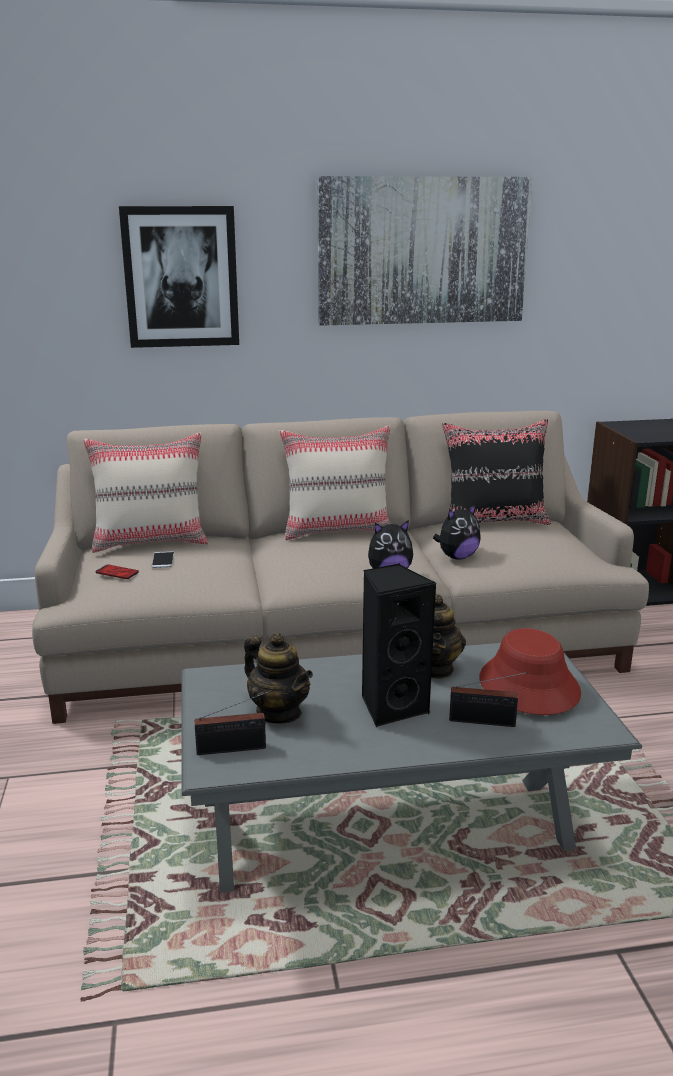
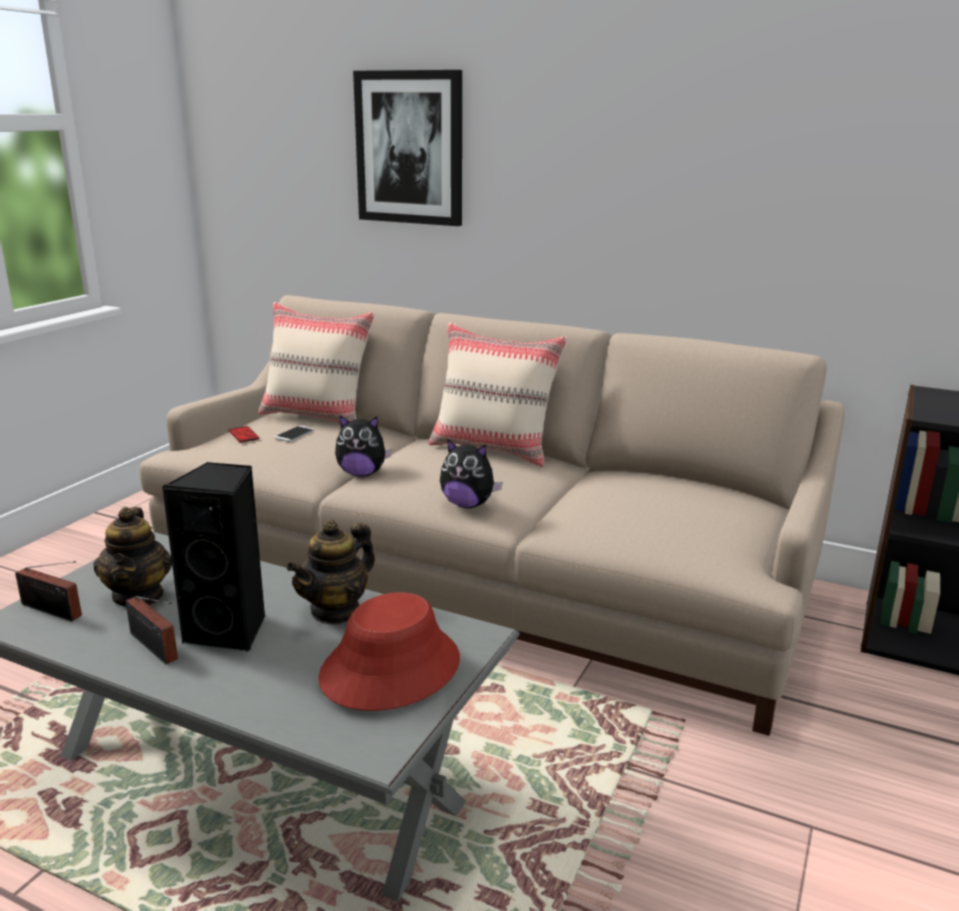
camera: 35 degrees right, 0 degrees up
picture [317,176,533,326] -> none
plush toy [433,504,481,560] -> plush toy moved to [335,415,392,477]
black pillow [442,419,551,525] -> none
radio [449,672,528,727] -> radio moved to [125,596,178,664]

